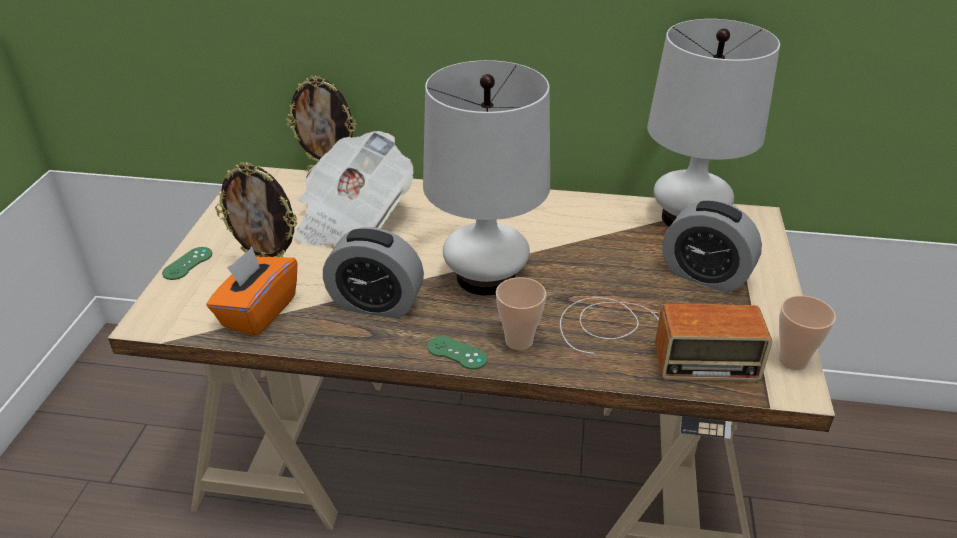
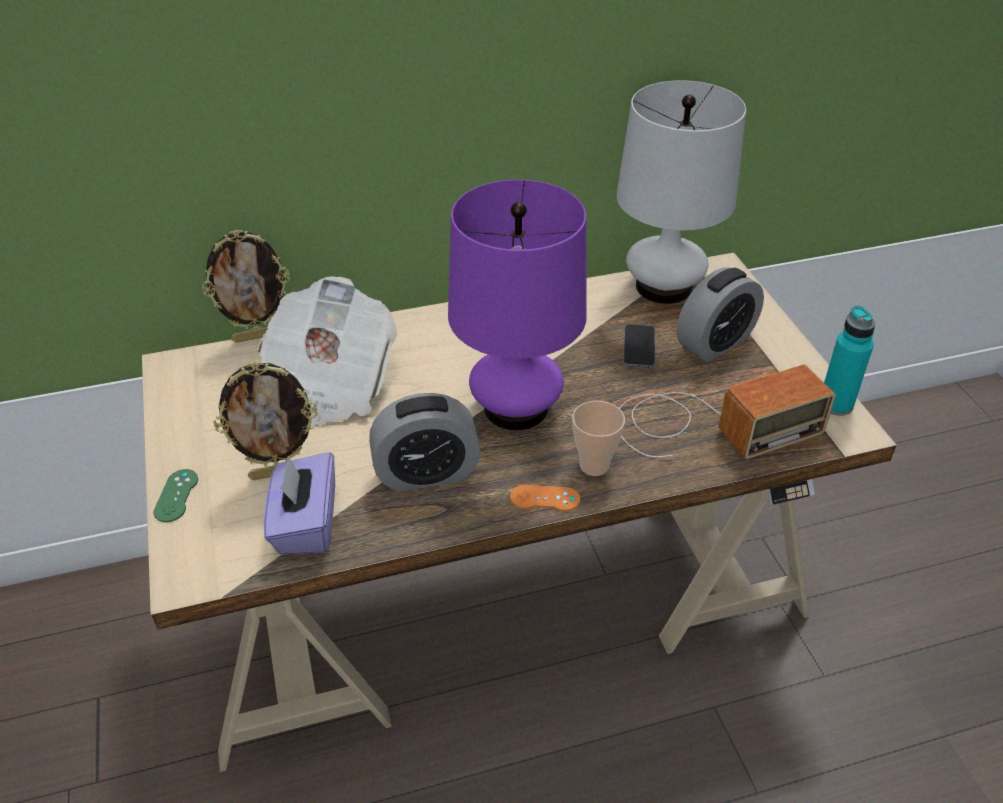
camera: 25 degrees left, 5 degrees up
orange tissue box [206,247,298,336] -> purple tissue box [264,452,335,555]
white table lamp [423,60,550,296] -> purple table lamp [448,180,587,430]
green game controller [427,336,488,370] -> orange game controller [510,485,580,511]
alarm clock [662,200,762,293] -> alarm clock turned 45 degrees counterclockwise [677,267,764,362]
cup [778,295,836,370] -> turquoise bottle [824,306,875,416]
none -> phone [623,324,655,368]

